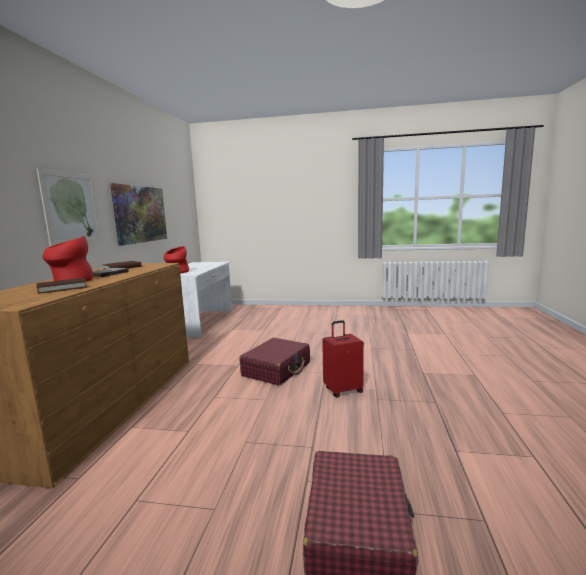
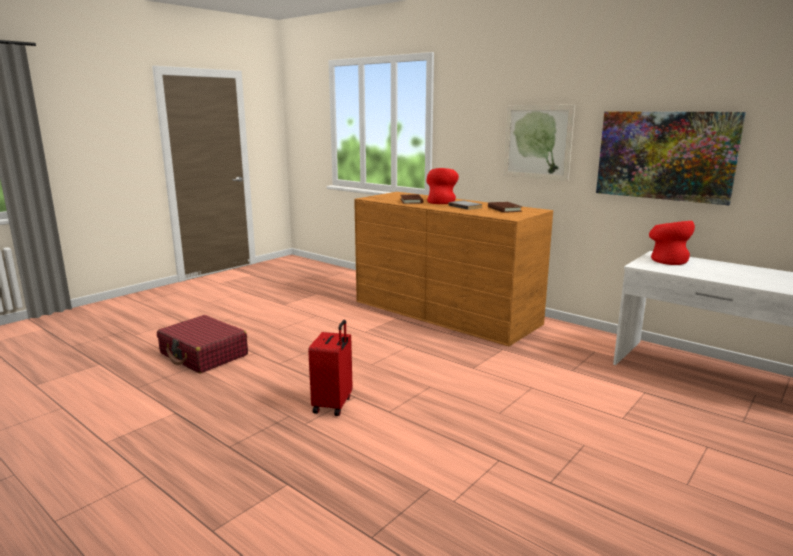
camera: 120 degrees right, 5 degrees up
red suitcase [240,338,310,386] -> none

